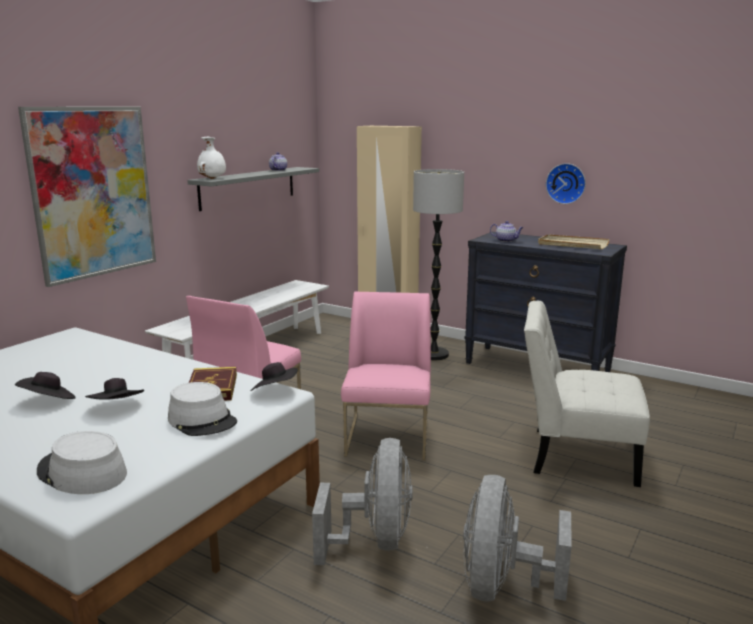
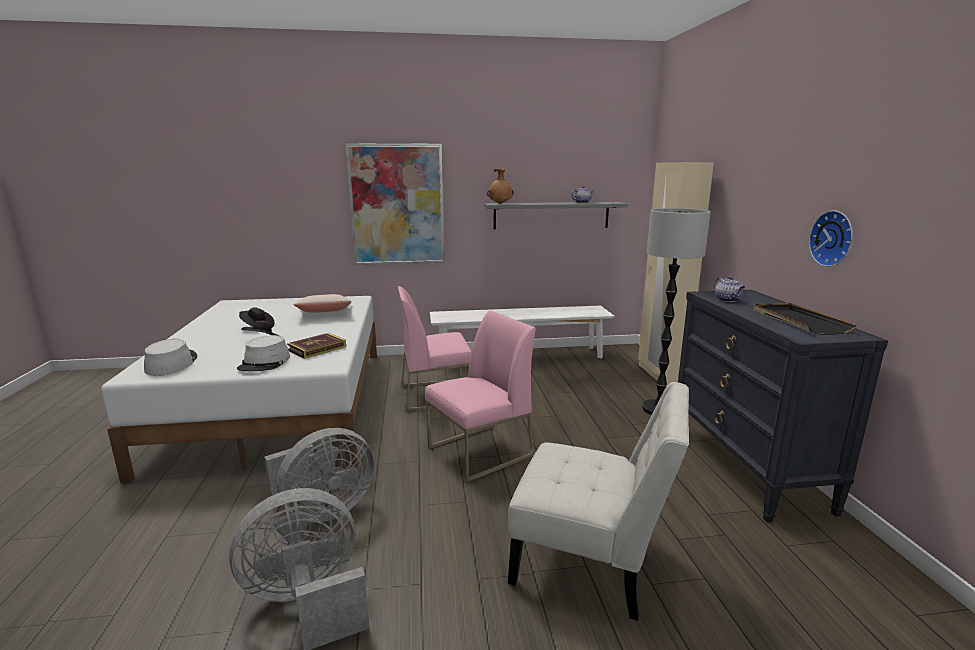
camera: 50 degrees right, 0 degrees up
white vase [197,137,226,179] -> brown vase [487,169,514,204]
black hat [250,362,298,391] -> none
white chair [524,301,650,487] -> white chair turned 135 degrees clockwise [508,382,689,621]
beige tray [538,234,610,249] -> black tray [754,303,857,335]
none -> beige pillow [294,294,352,313]

